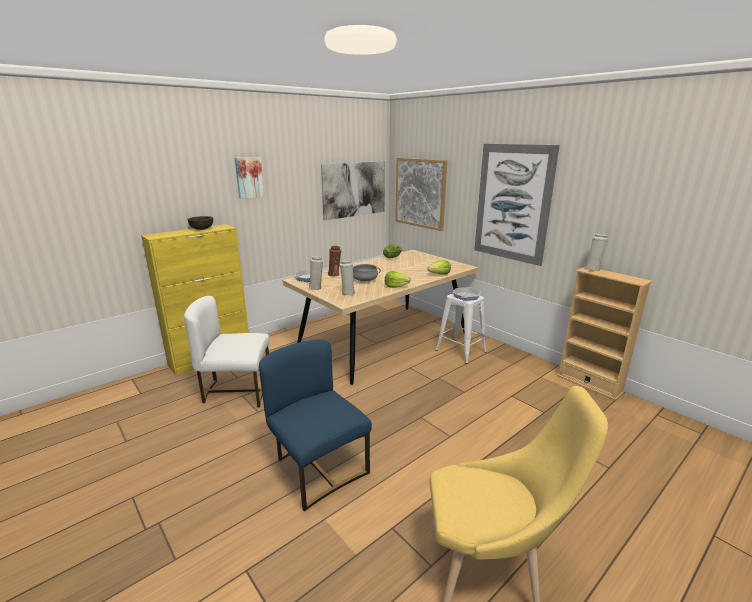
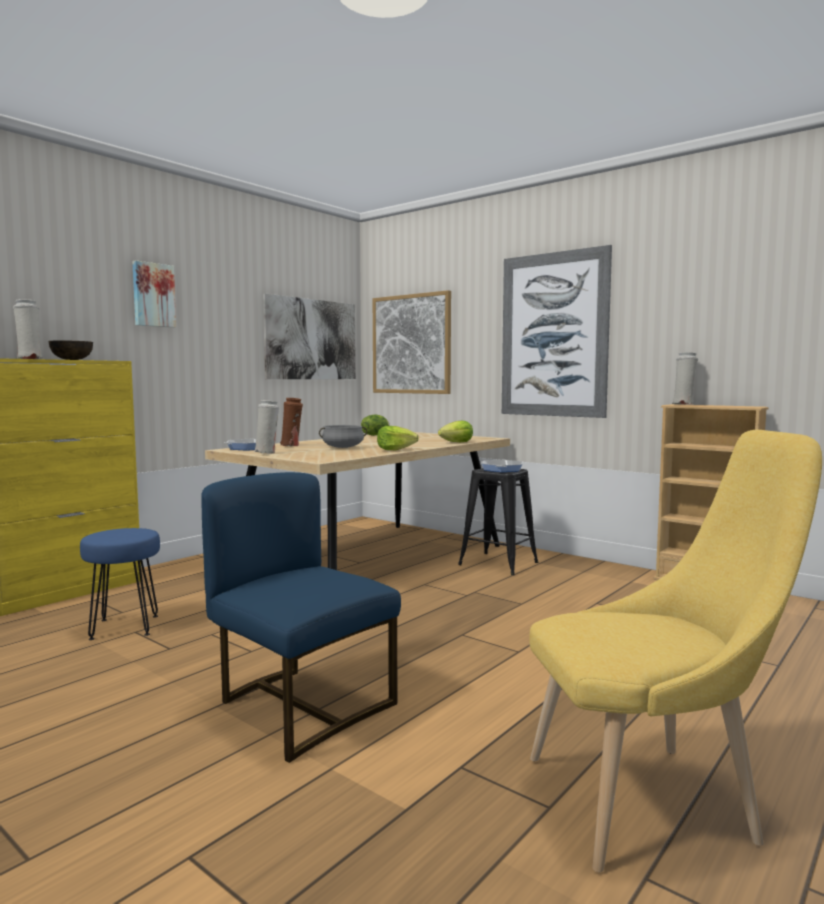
camera: 10 degrees left, 15 degrees down
white chair [184,296,270,407] -> blue stool [80,528,160,640]
white vase [340,260,355,295] -> white vase moved to [13,299,43,359]
white stool [435,294,487,364] -> black stool [458,468,538,575]

